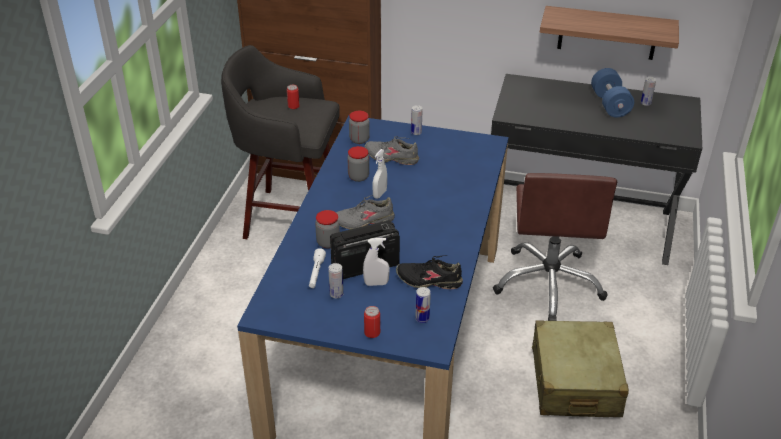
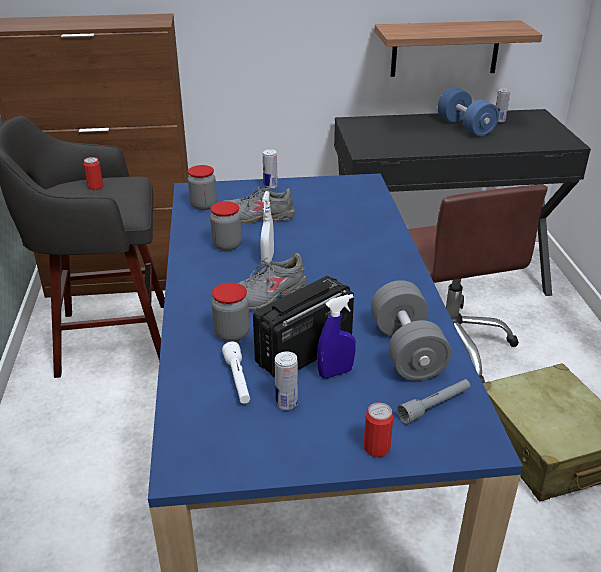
camera: 20 degrees left, 5 degrees down
white spray bottle [363,238,390,286] -> blue spray bottle [317,294,356,379]
black shoe [396,255,463,289] -> grey dumbbell [371,280,452,381]
can [415,287,431,323] -> grey flashlight [397,379,470,424]

